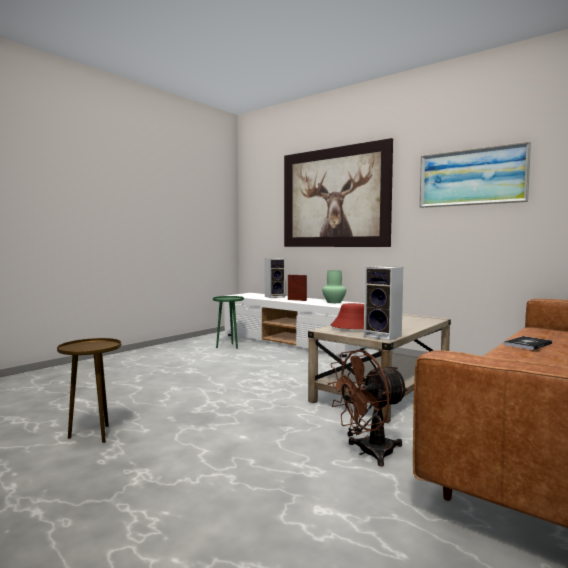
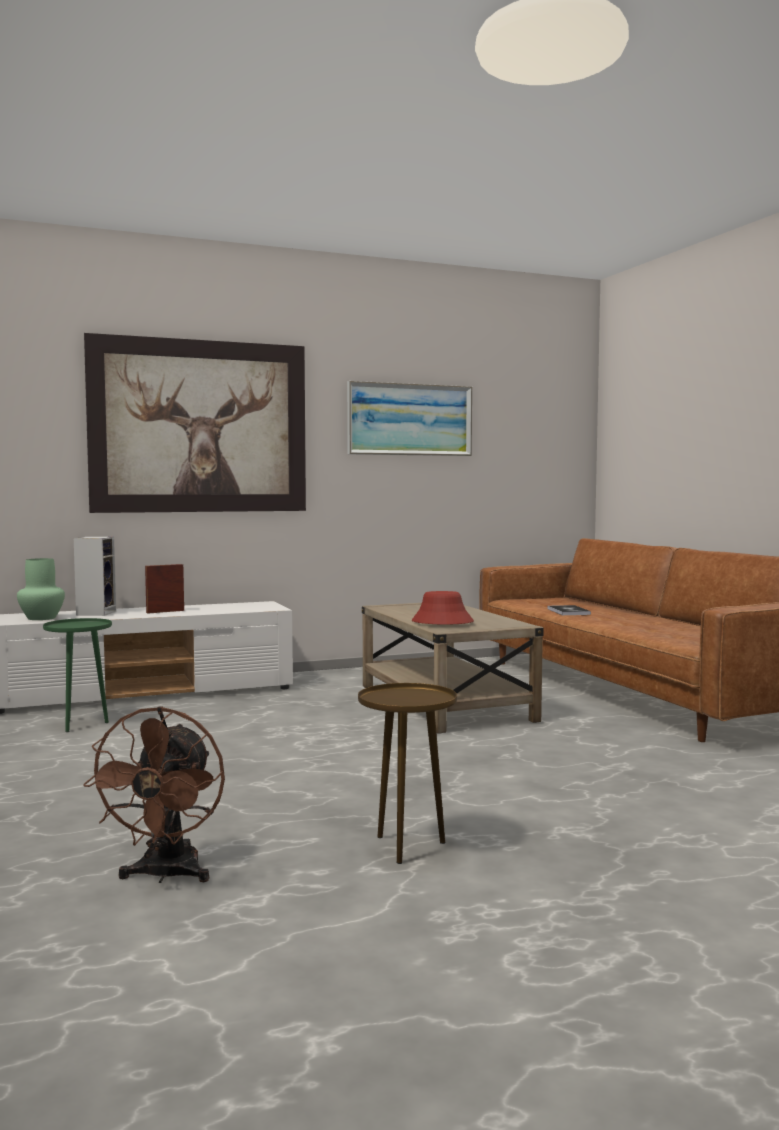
camera: 60 degrees left, 0 degrees up
green vase [322,270,346,303] -> green vase moved to [17,558,65,620]
brown fan [328,350,409,466] -> brown fan moved to [83,706,225,883]
speaker [364,266,403,340] -> none

